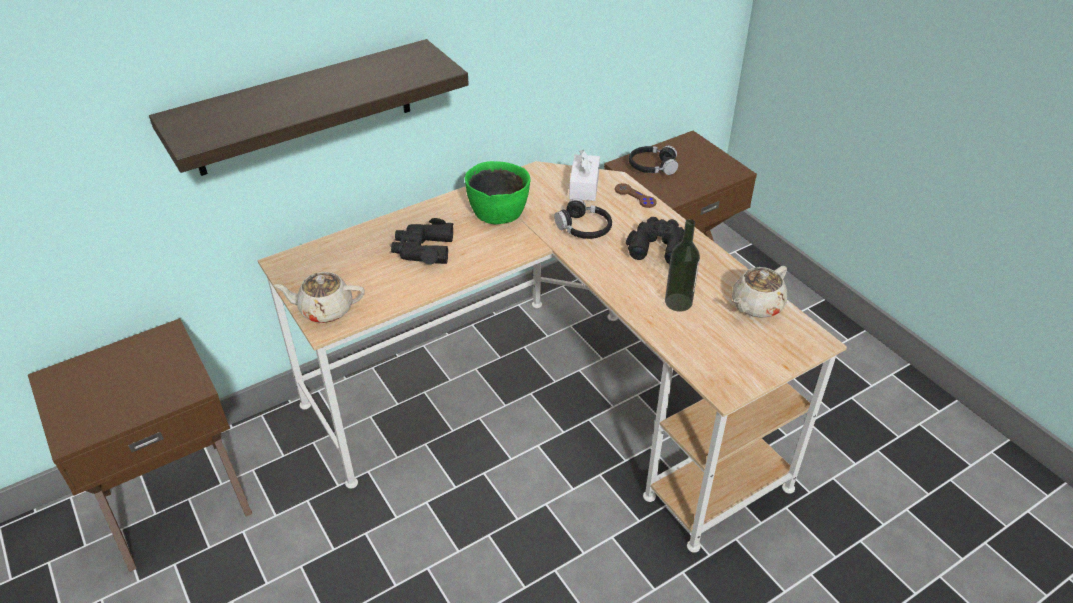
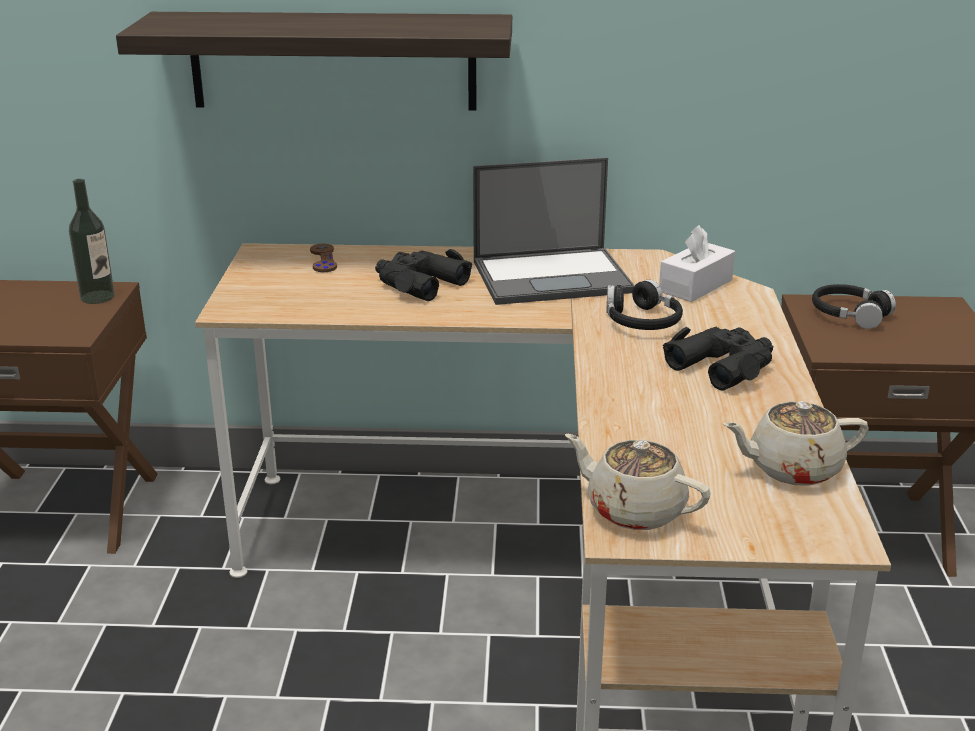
camera: 35 degrees right, 15 degrees down
beige teapot [273,272,365,323] -> beige teapot moved to [565,434,711,530]
green bowl [465,161,530,225] -> laptop [473,157,635,305]
brown game controller [615,183,657,208] -> brown game controller moved to [310,244,337,272]
bottle [665,219,700,312] -> bottle moved to [69,179,115,304]

